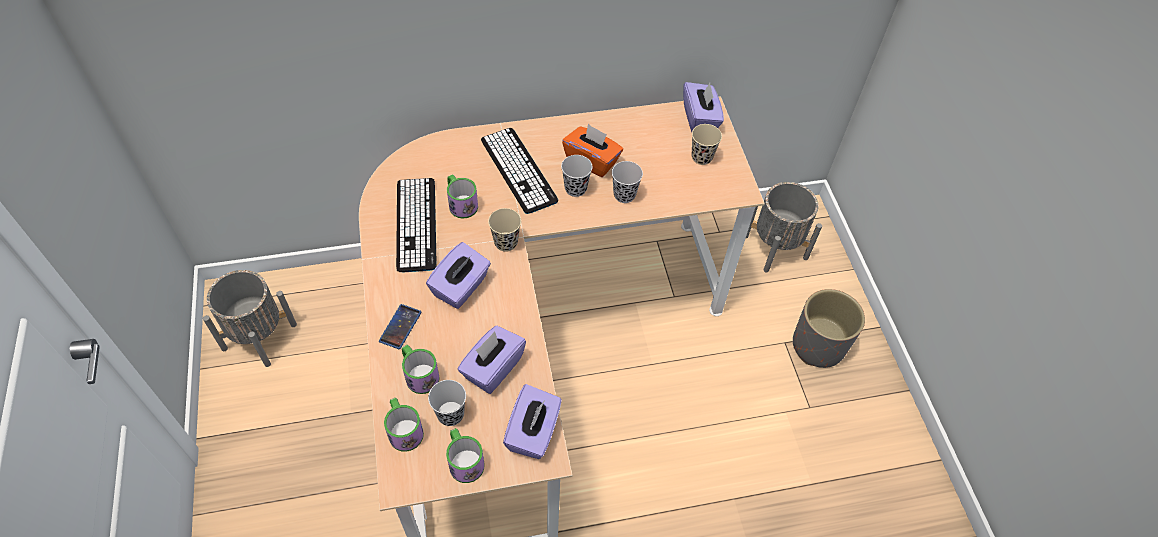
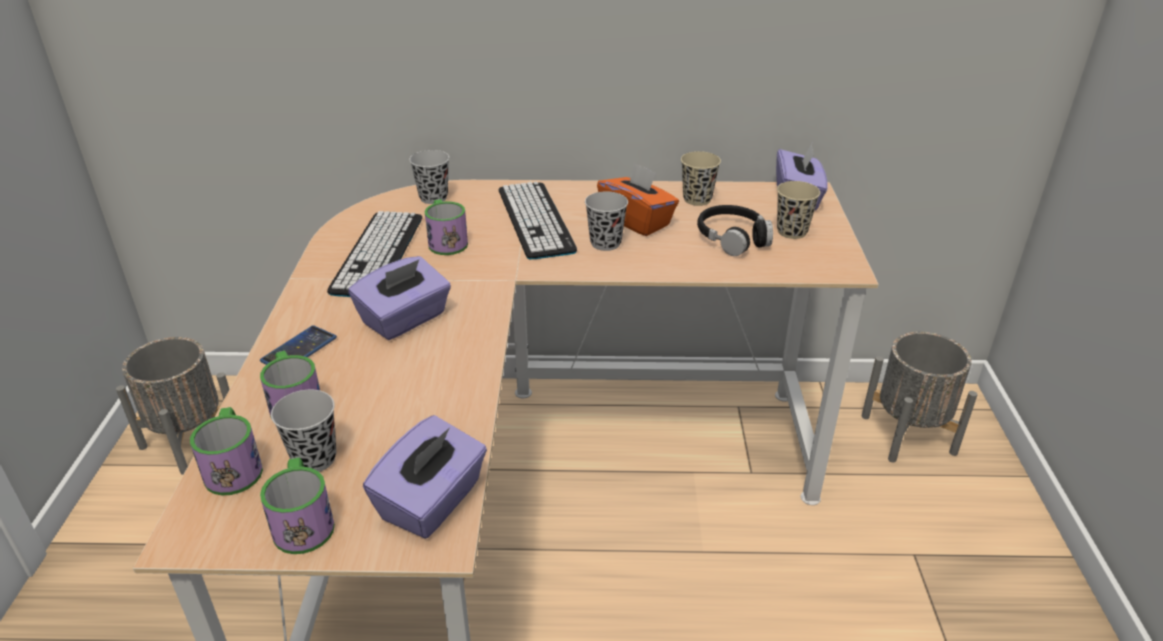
camera: 15 degrees right, 20 degrees down
purple tissue box [458,326,526,394] -> none
beige cup [488,208,521,252] -> beige cup moved to [681,151,721,206]
black cup [612,161,643,203] -> black cup moved to [409,150,449,204]
grey planter [793,289,865,368] -> none
none -> black headphones [697,205,773,256]

